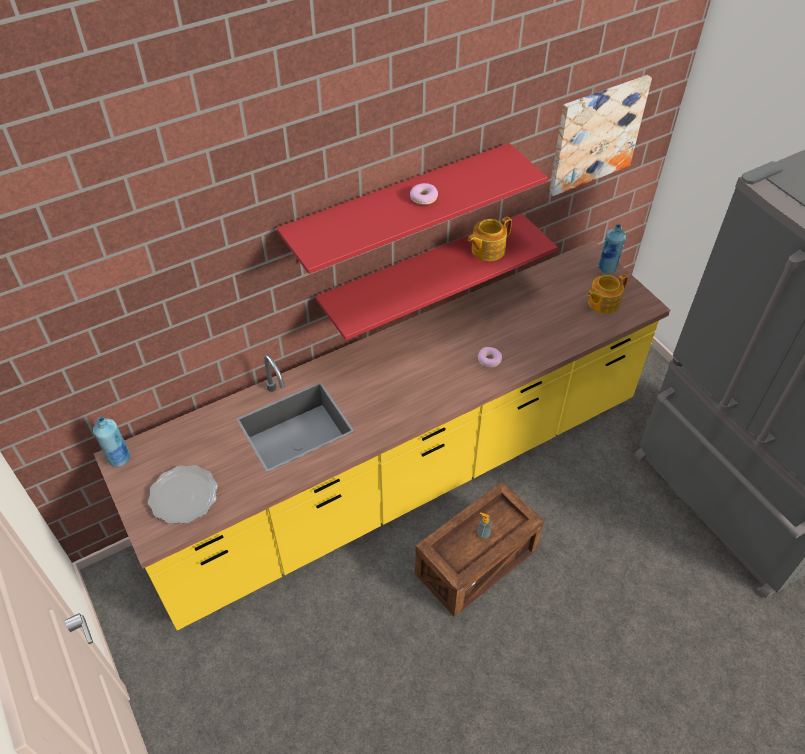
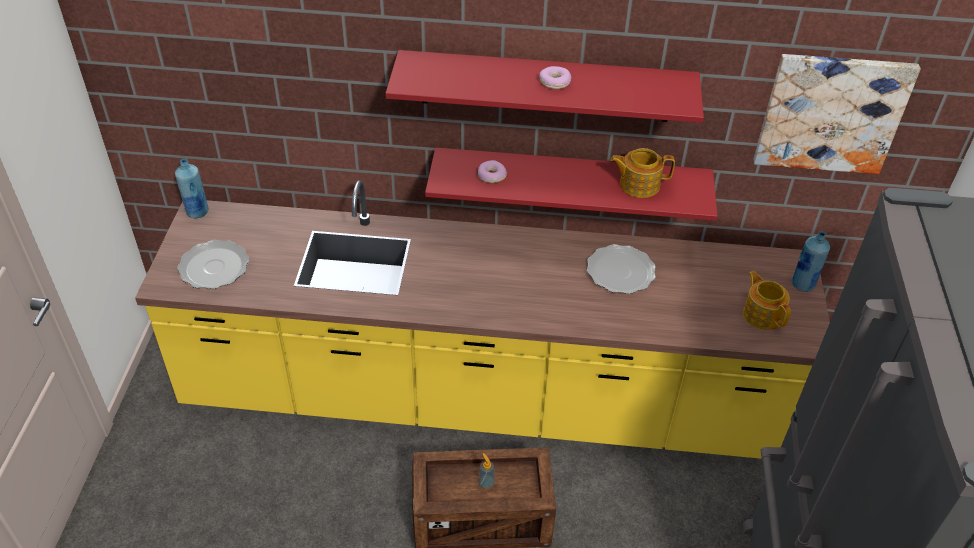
camera: 35 degrees right, 5 degrees down
donut [478,347,502,368] -> donut moved to [478,160,507,183]
teapot [587,274,628,314] -> teapot turned 60 degrees clockwise [743,271,791,330]
none -> plate [587,244,656,294]

